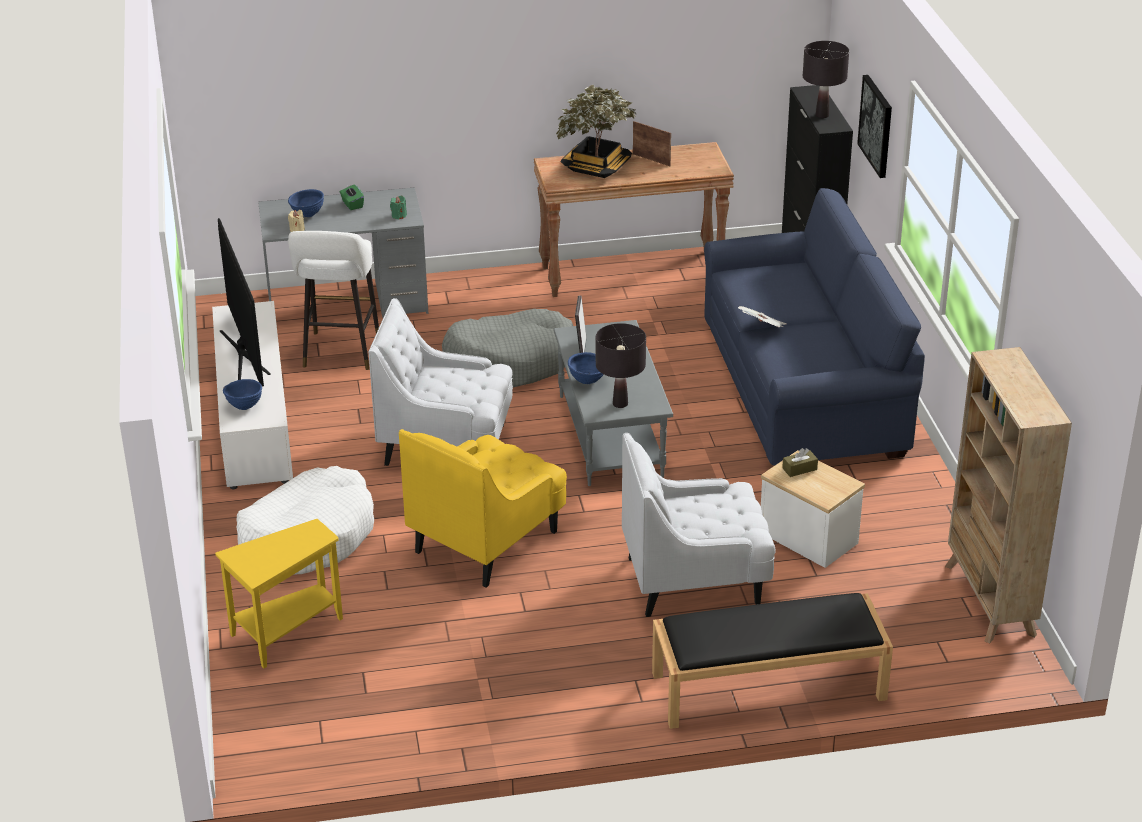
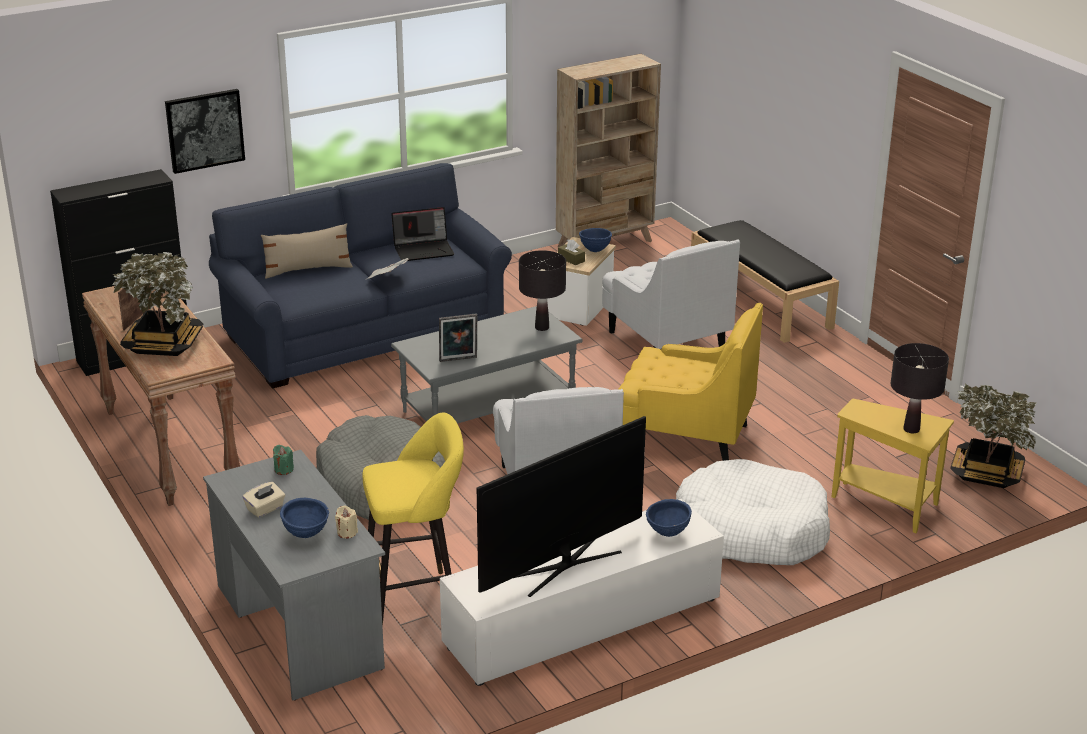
camera: 110 degrees left, 5 degrees down
white stool [288,231,379,370] -> yellow stool [363,413,464,627]
green tissue box [340,185,364,210] -> beige tissue box [243,482,285,517]
blue bowl [568,352,603,384] -> blue bowl moved to [579,228,612,252]
black table lamp [803,41,849,118] -> black table lamp moved to [890,343,949,434]
none -> beige pillow [261,223,353,279]
none -> laptop [391,207,454,261]
none -> potted plant [950,384,1036,488]

